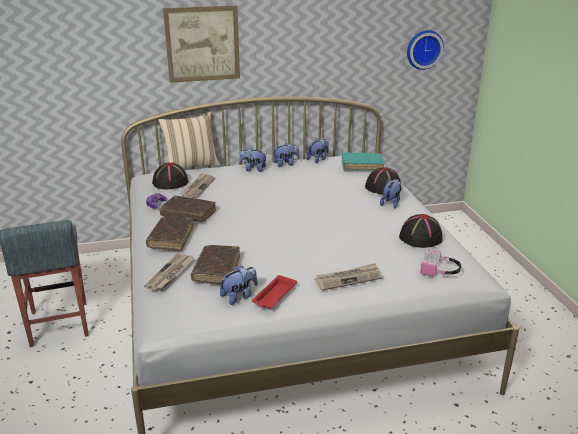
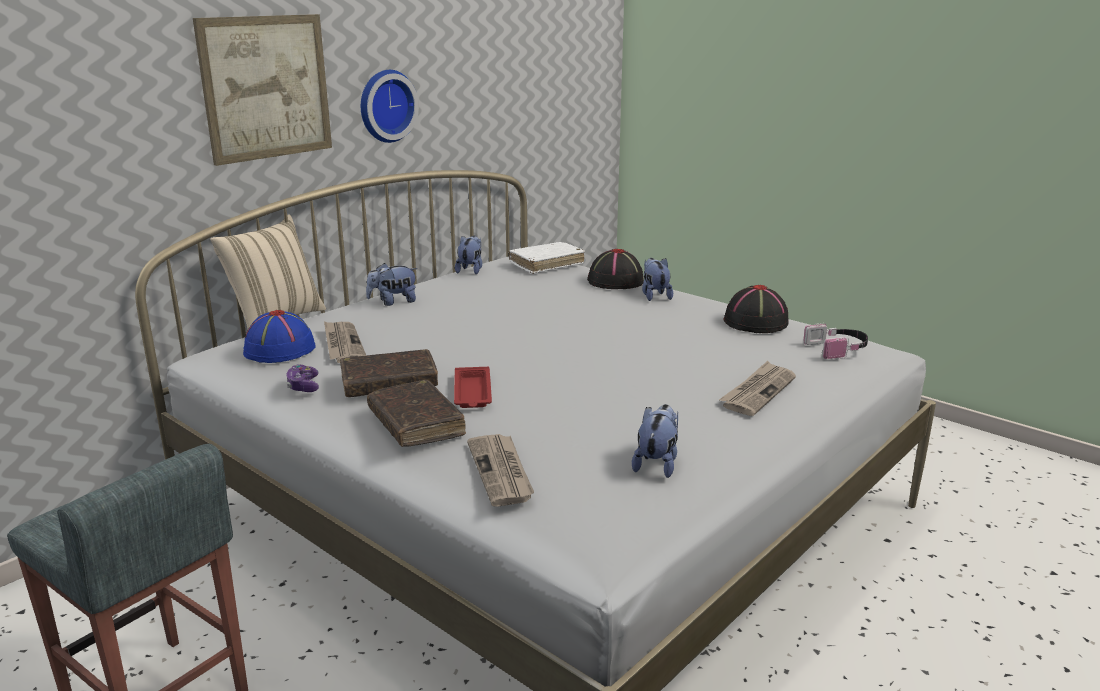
camera: 35 degrees left, 5 degrees down
black hat [152,162,188,189] -> blue hat [243,310,316,363]
brown book [191,245,240,285] -> none
red tray [252,275,297,308] -> red tray moved to [454,367,492,408]
plush toy [273,142,300,167] -> none
turquoise book [342,153,385,171] -> white book [509,242,585,274]
wall clock [407,30,444,70] -> wall clock moved to [361,70,419,143]

